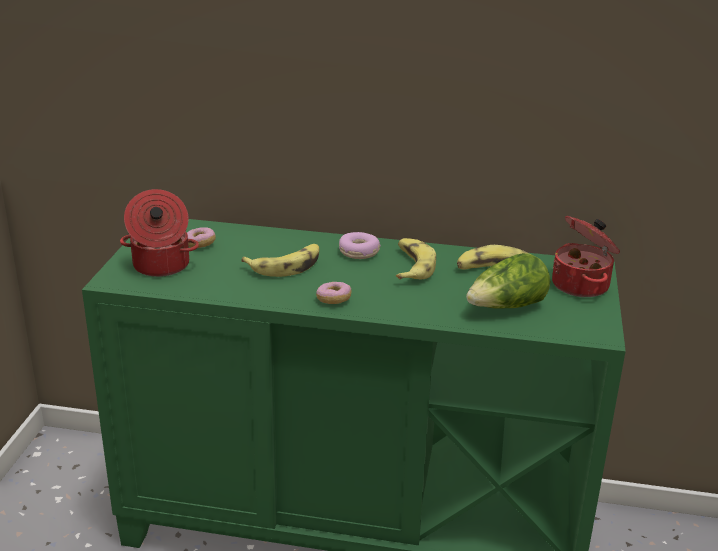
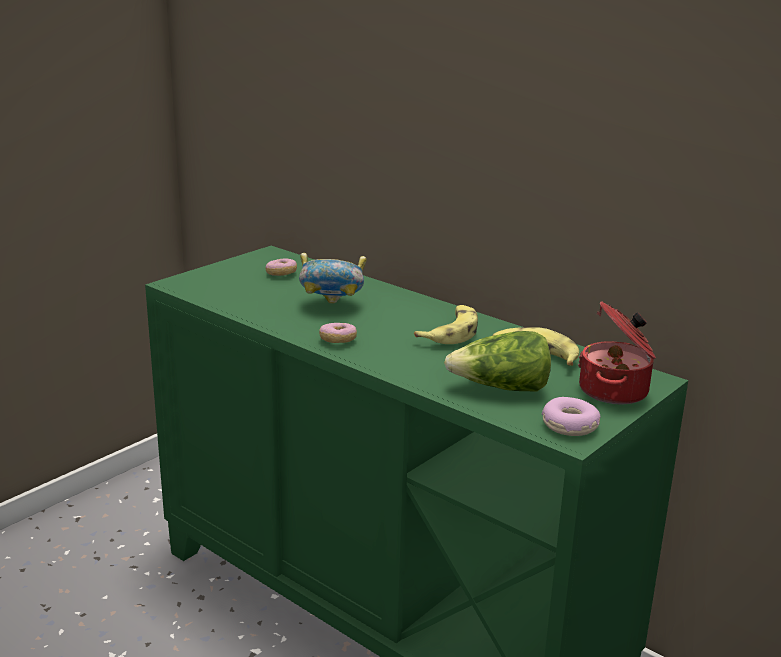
camera: 30 degrees right, 5 degrees down
cooking pot [120,189,199,277] -> none
banana [241,244,319,277] -> bowl [299,253,367,304]
donut [339,232,380,259] -> donut moved to [542,397,601,436]

